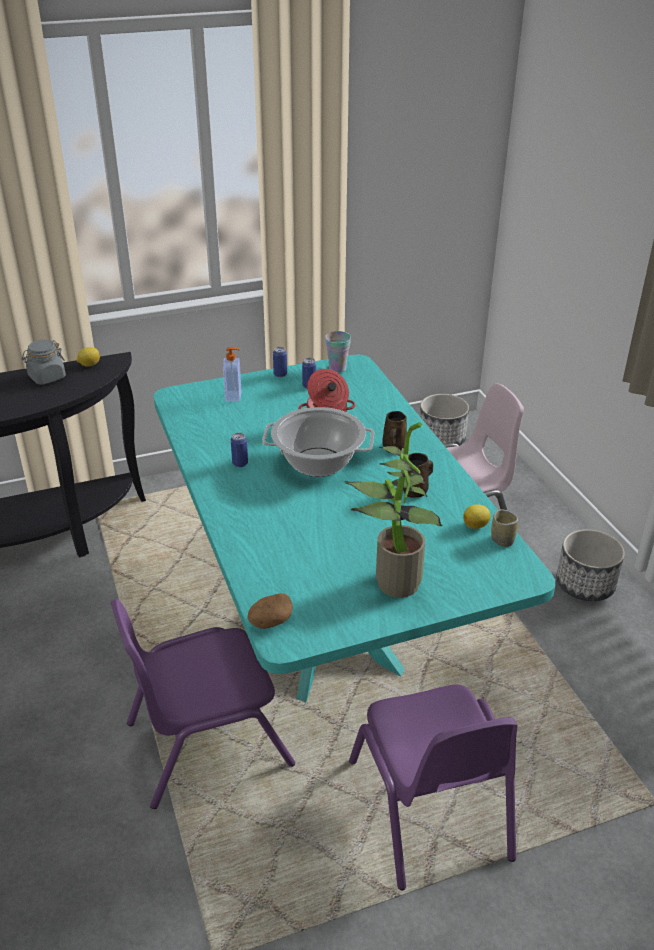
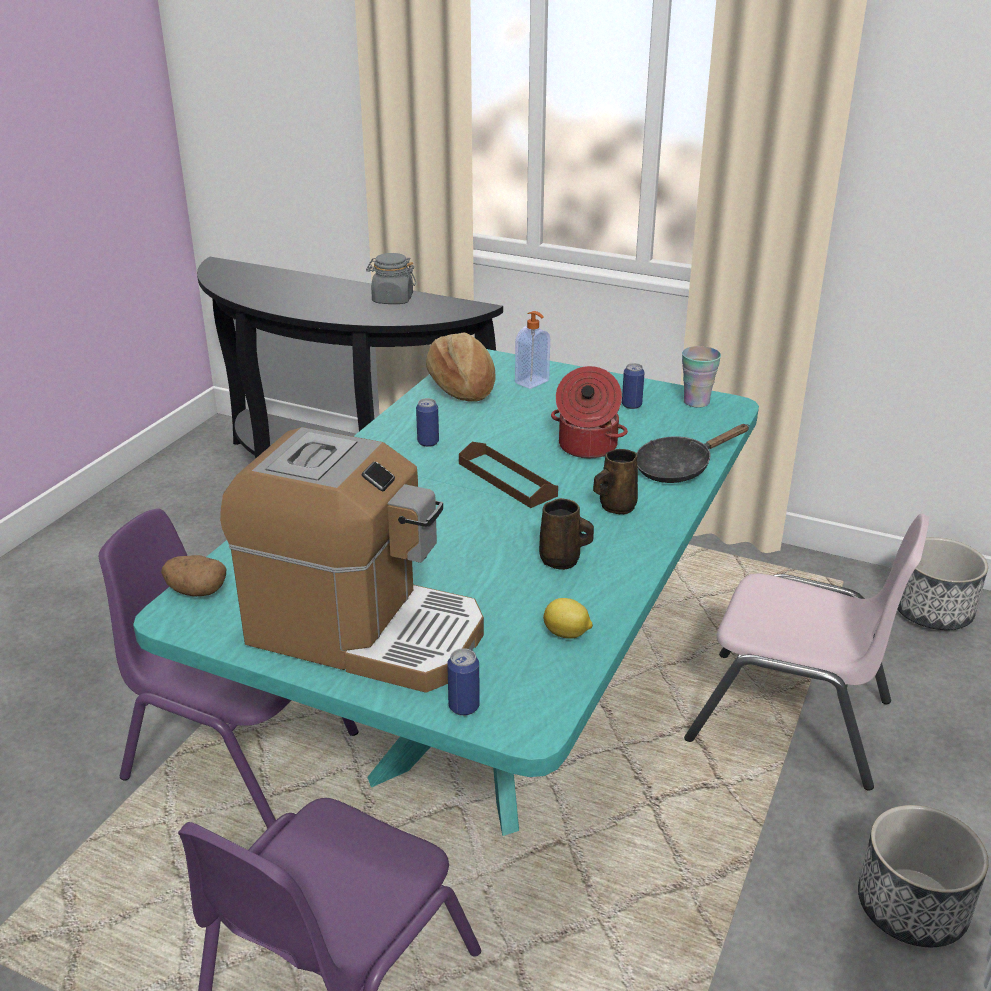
camera: 45 degrees right, 5 degrees down
lemon [76,347,100,367] -> none
cooking pot [262,407,374,477] -> brown tray [459,442,558,508]
can [273,347,287,377] -> can moved to [447,648,480,716]
potted plant [345,422,443,598] -> coffee machine [220,427,484,693]
cup [491,510,518,547] -> none
none -> bread [426,332,496,402]
none -> black frying pan [637,424,750,483]

